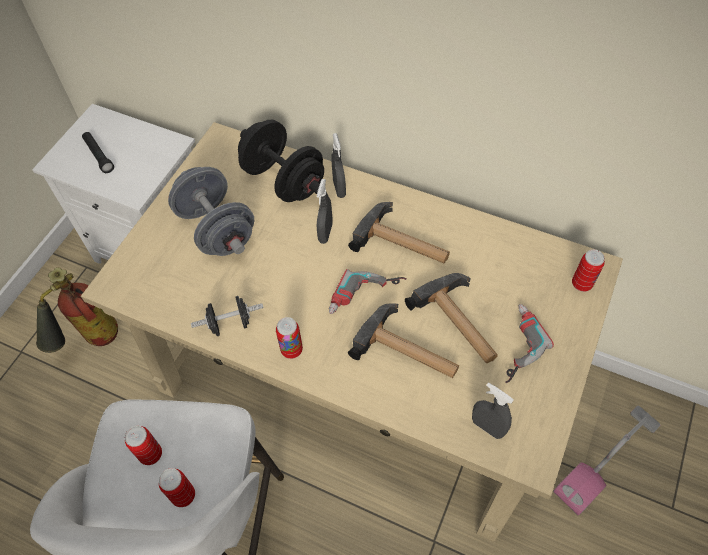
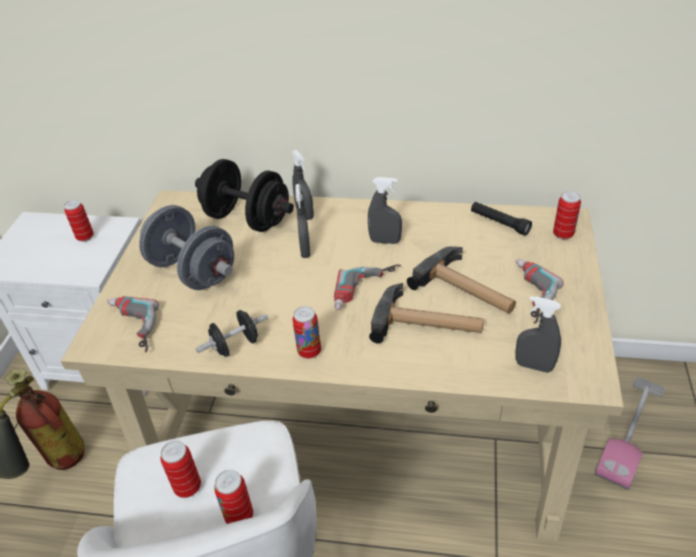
camera: 15 degrees left, 15 degrees down
black flashlight [82,132,114,173] -> black flashlight moved to [471,202,532,236]
hammer [348,202,450,263] -> grey spray bottle [368,177,402,244]
none -> can [64,200,94,241]
none -> power drill [107,296,159,353]

